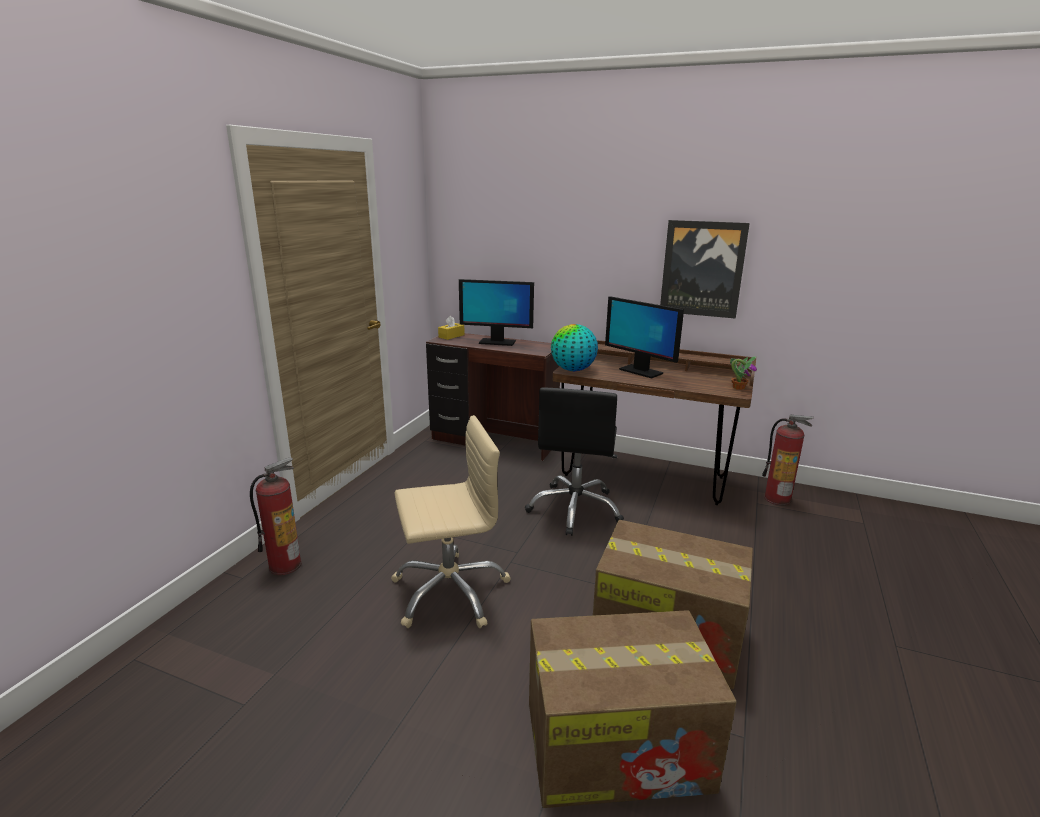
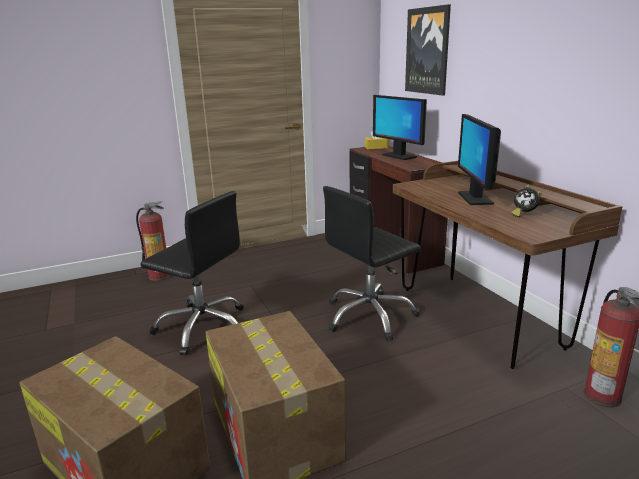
camera: 45 degrees right, 0 degrees up
beige office chair [391,415,510,628] -> black office chair [140,191,244,355]
globe [551,324,598,371] -> none
picture [660,220,750,319] -> picture moved to [405,4,451,96]
potted plant [730,356,757,390] -> none
none -> alarm clock [511,185,542,218]

